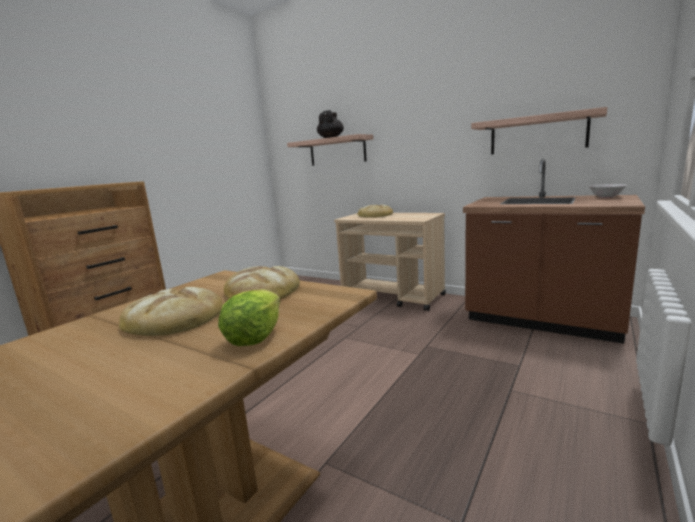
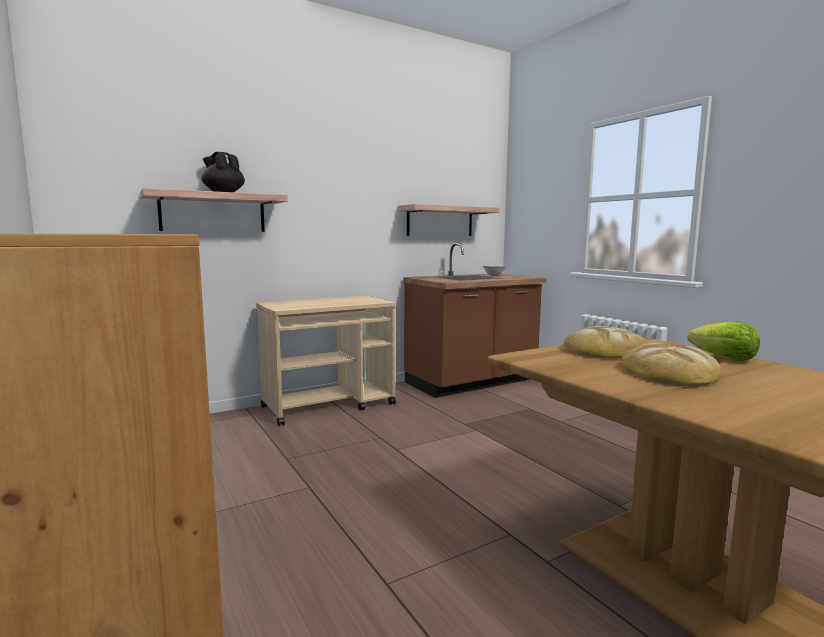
camera: 65 degrees left, 5 degrees down
bread [357,204,393,218] -> none

